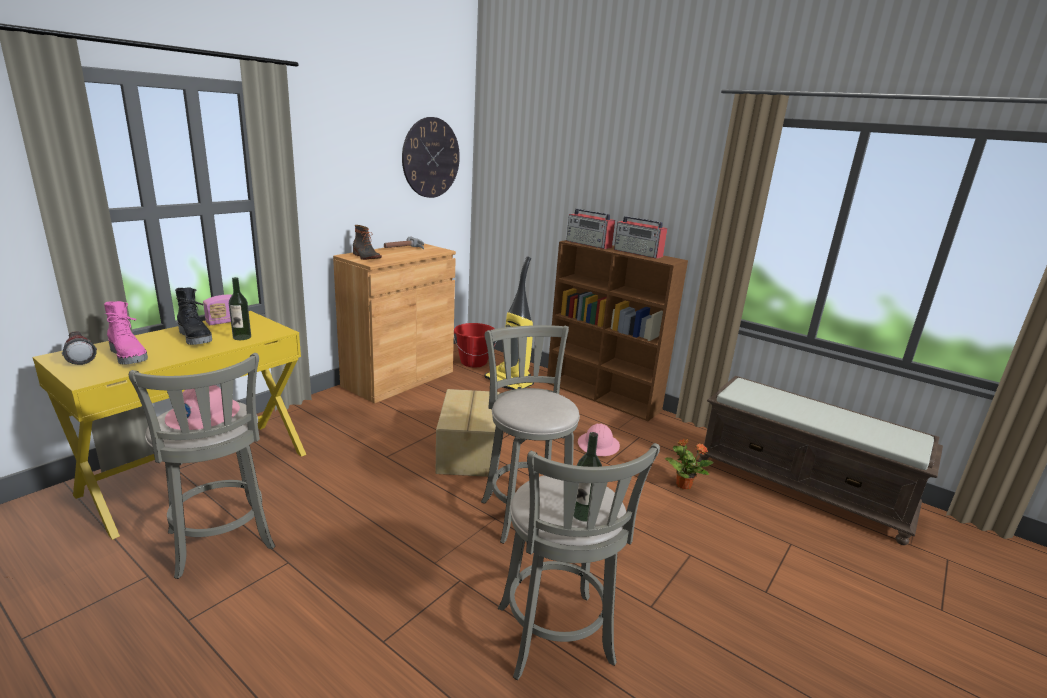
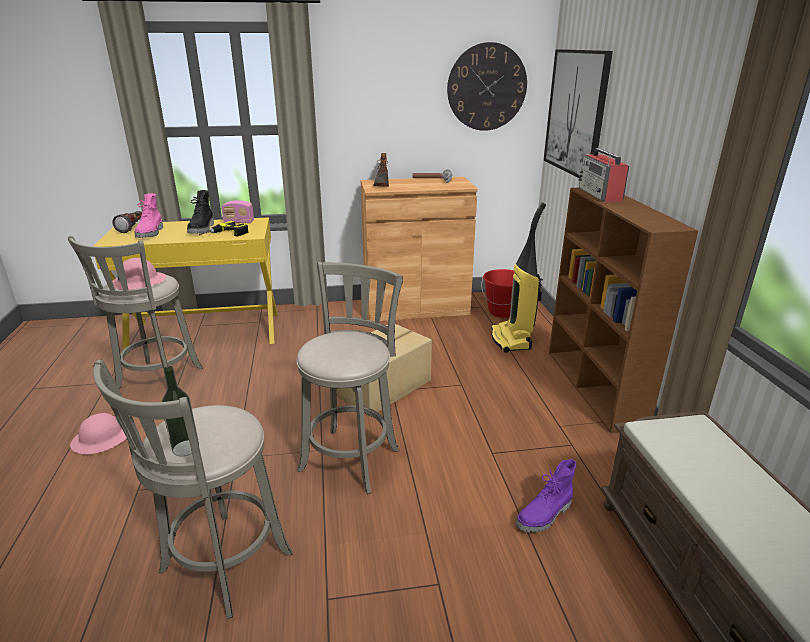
camera: 45 degrees right, 5 degrees up
bottle [229,277,251,340] -> power drill [199,221,249,236]
pink hard hat [578,424,620,456] -> pink hard hat moved to [70,413,127,454]
radio [614,216,667,259] -> none
potted plant [665,439,714,490] -> purple boot [516,459,576,533]
none -> picture [544,49,613,178]

